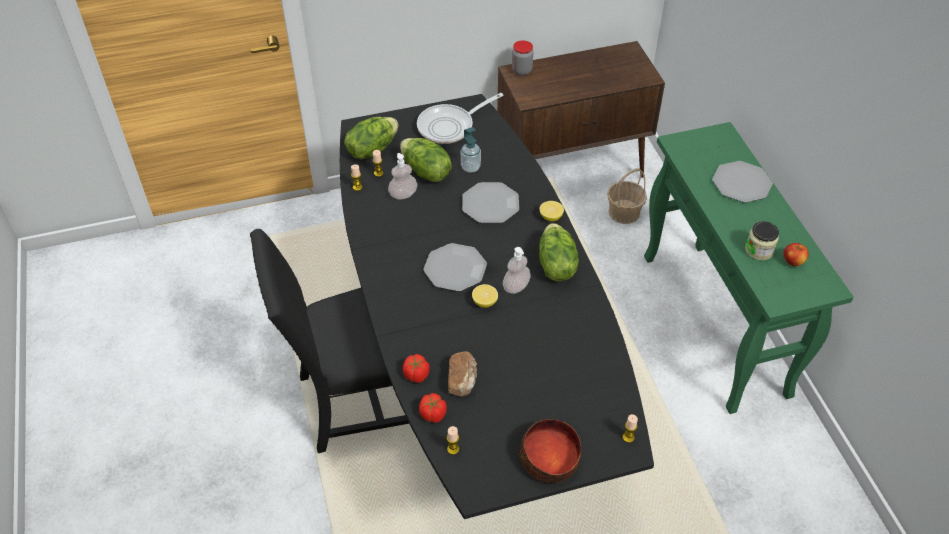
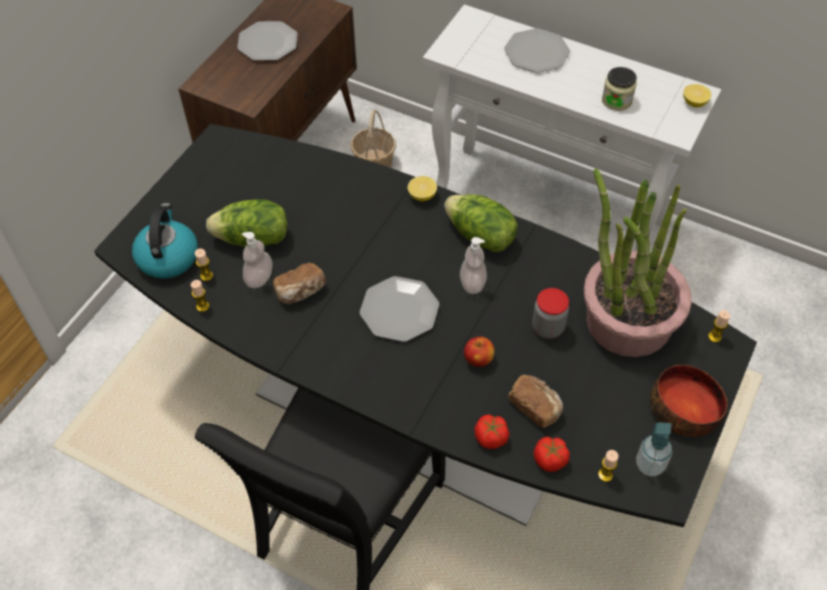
camera: 45 degrees left, 5 degrees up
lettuce [344,117,398,159] -> kettle [132,203,198,279]
frying pan [417,93,504,144] -> none
soap dispenser [461,127,481,173] -> soap dispenser moved to [636,422,673,476]
plate [462,182,519,223] -> plate moved to [237,21,297,61]
lemon [472,284,498,308] -> lemon moved to [683,84,711,108]
jar [512,40,533,75] -> jar moved to [532,288,569,339]
green console table [644,122,854,414] -> white console table [423,5,721,251]
apple [784,243,809,266] -> apple moved to [464,337,495,367]
none -> bread [273,263,326,304]
none -> potted plant [584,168,692,357]

